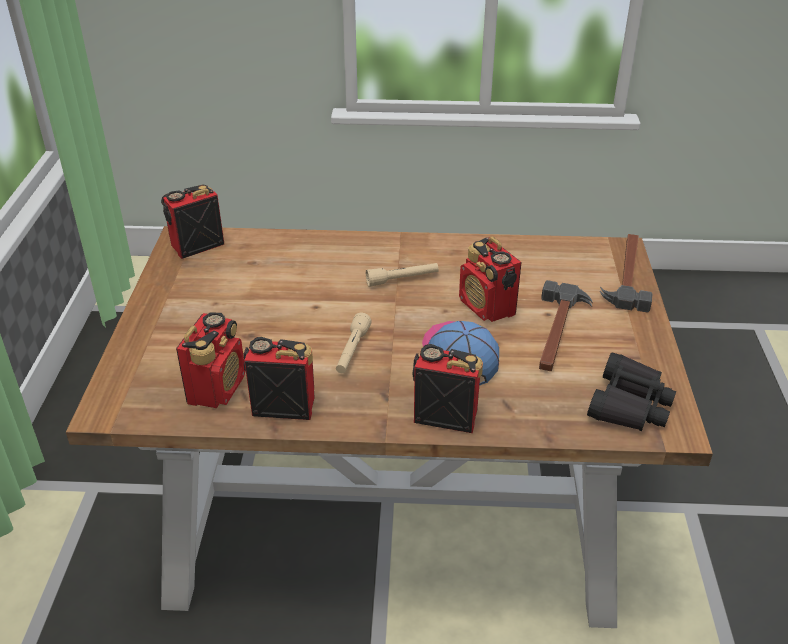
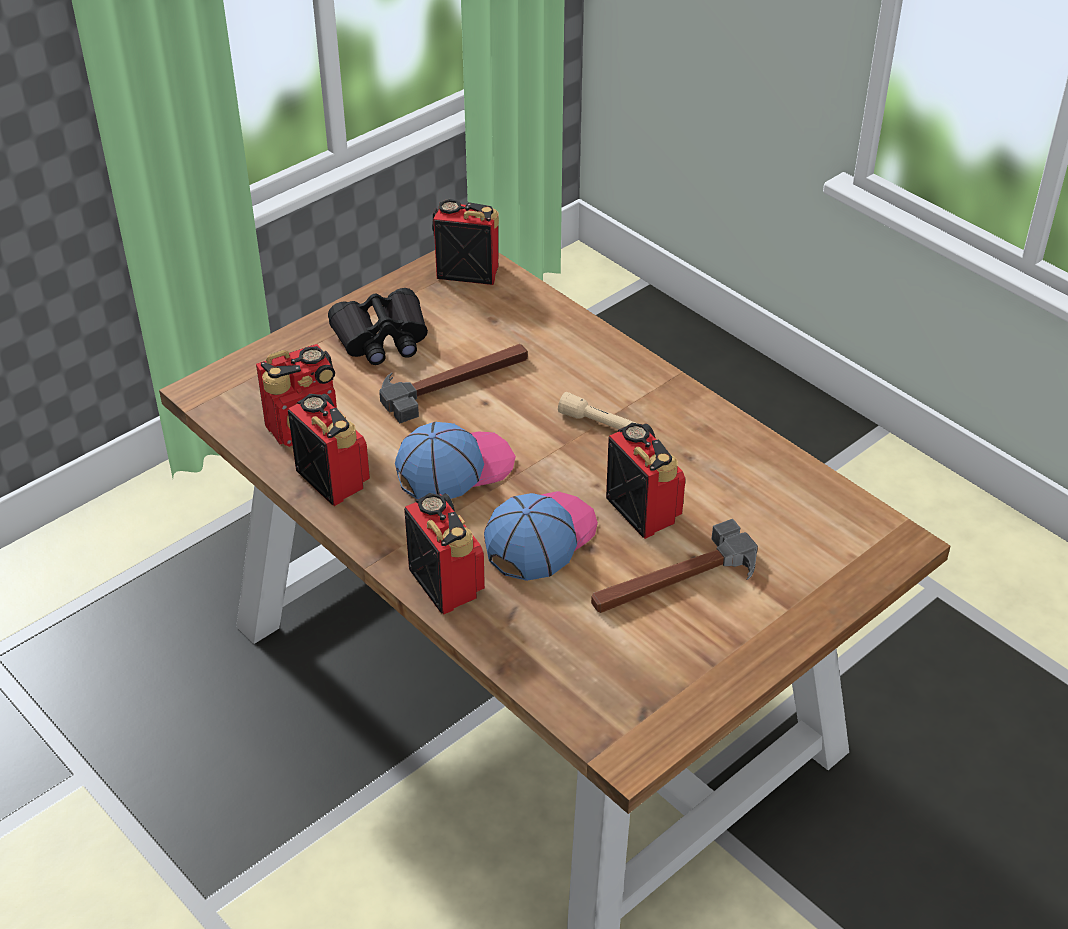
camera: 45 degrees right, 5 degrees up
beige flashlight [336,313,372,373] -> cap [395,422,516,499]
radio [459,237,522,322] -> radio turned 135 degrees clockwise [606,423,685,539]
black binoculars [587,352,676,431] -> black binoculars moved to [328,288,428,365]
hammer [600,234,652,313] -> hammer moved to [379,344,528,424]

